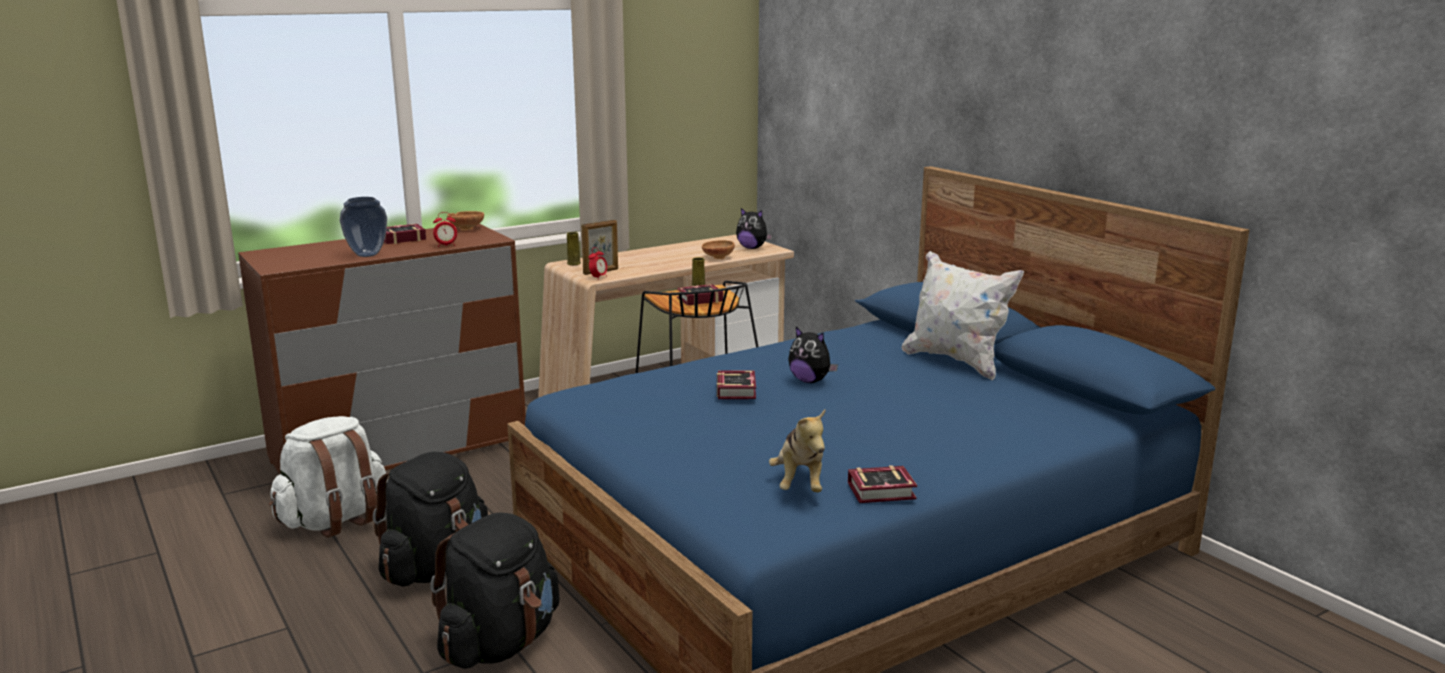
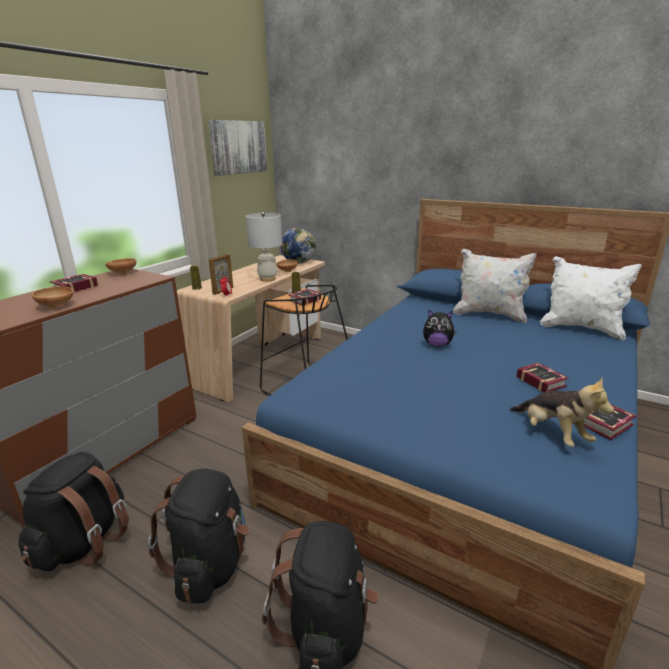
camera: 25 degrees left, 5 degrees up
white backpack [269,416,388,538] -> black backpack [19,452,129,571]
vase [340,197,387,257] -> brown bowl [32,286,73,308]
alarm clock [433,212,457,247] -> none
book [717,370,756,399] -> book moved to [516,363,569,392]
plush toy [736,208,773,249] -> globe [280,228,316,264]
none -> picture [208,120,267,176]
none -> white table lamp [246,212,282,282]
none -> white pillow [540,256,641,340]

